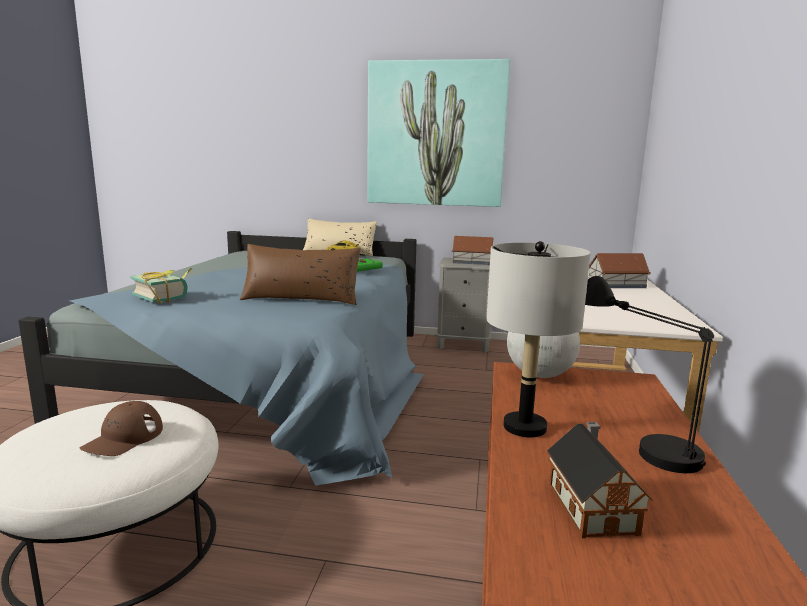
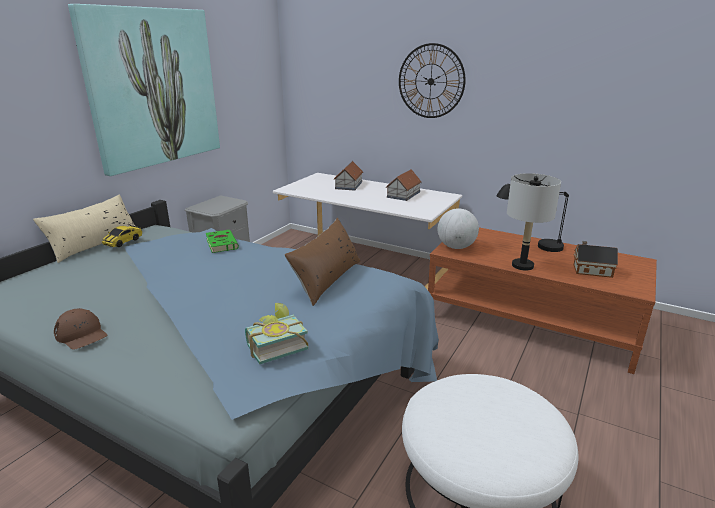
camera: 70 degrees left, 10 degrees up
brown cap [80,401,163,456] -> brown cap moved to [54,308,107,350]
toy house [452,236,493,265] -> toy house moved to [386,169,422,201]
none -> wall clock [399,43,466,118]

